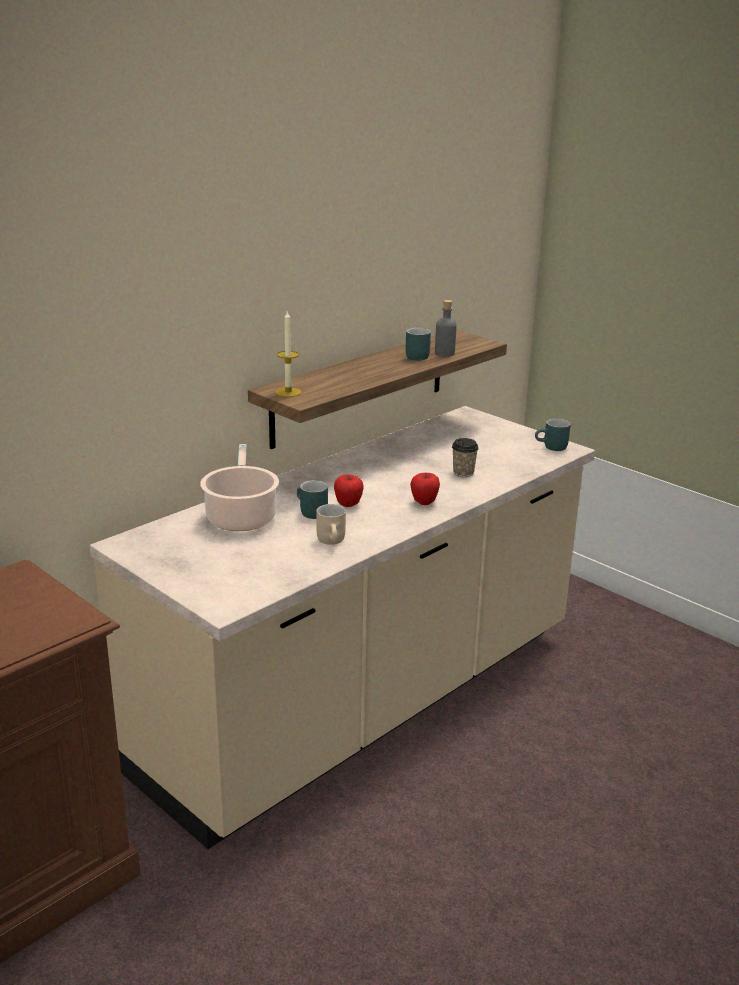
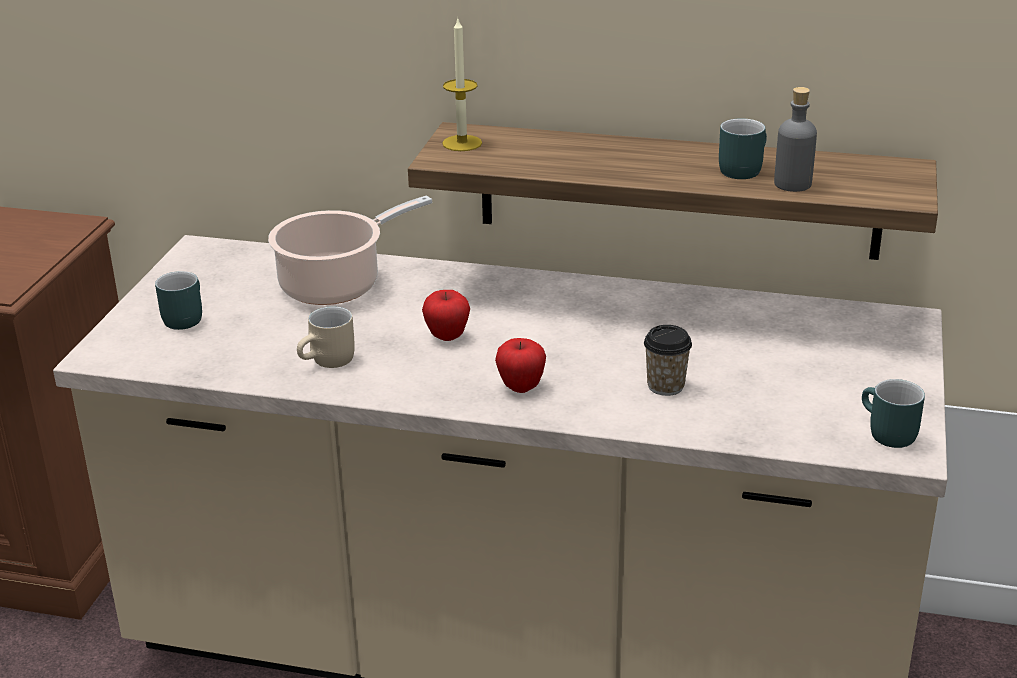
camera: 60 degrees right, 5 degrees up
turquoise mug [297,480,328,519] -> turquoise mug moved to [155,271,202,330]

